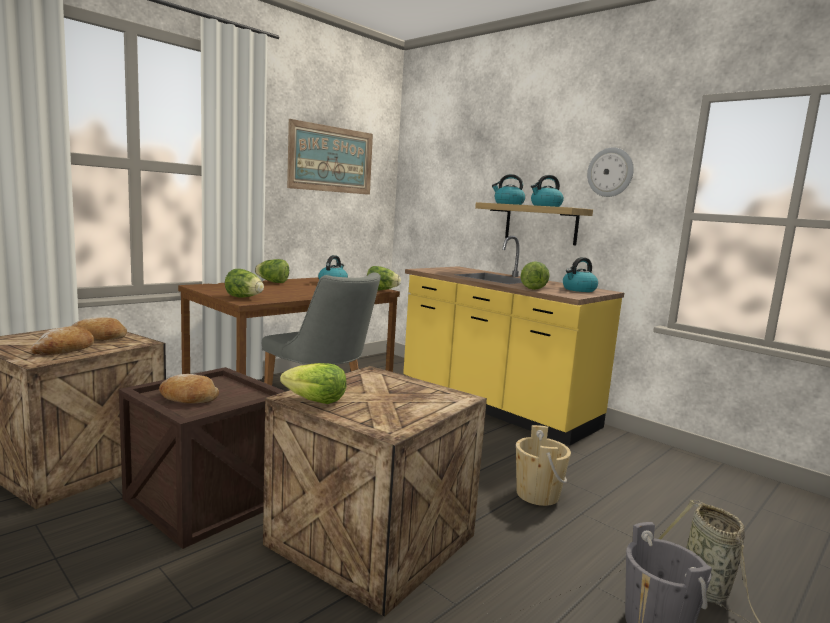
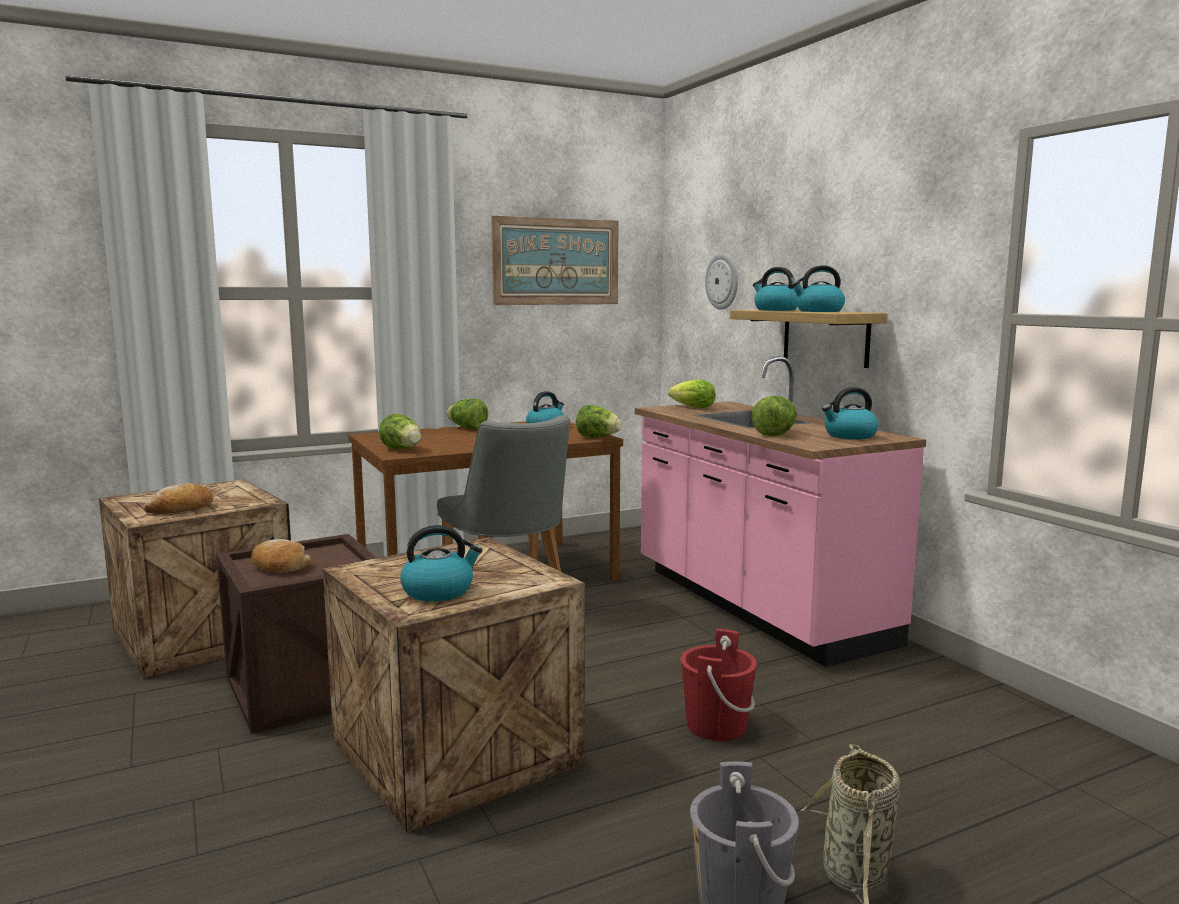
camera: 20 degrees right, 0 degrees up
bread [72,317,127,341] -> none
lettuce [280,363,346,404] -> lettuce moved to [668,380,715,408]
yellow counter [403,236,624,446] -> pink counter [635,356,926,667]
beige bucket [516,425,571,506] -> red bucket [680,629,757,741]
wall clock [587,147,634,197] -> wall clock moved to [705,253,738,310]
none -> kettle [400,525,483,602]

